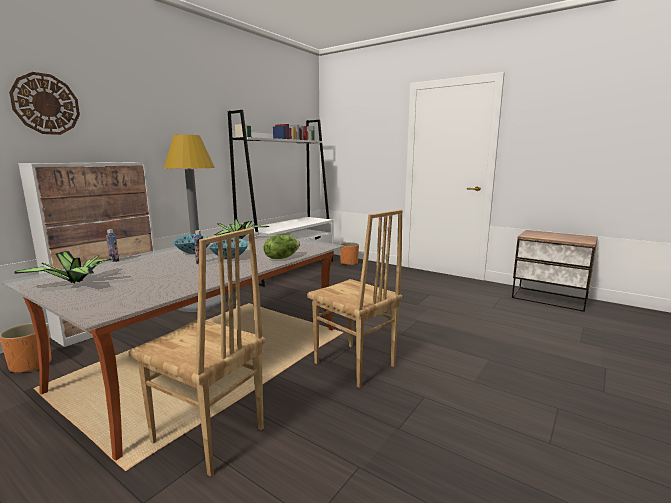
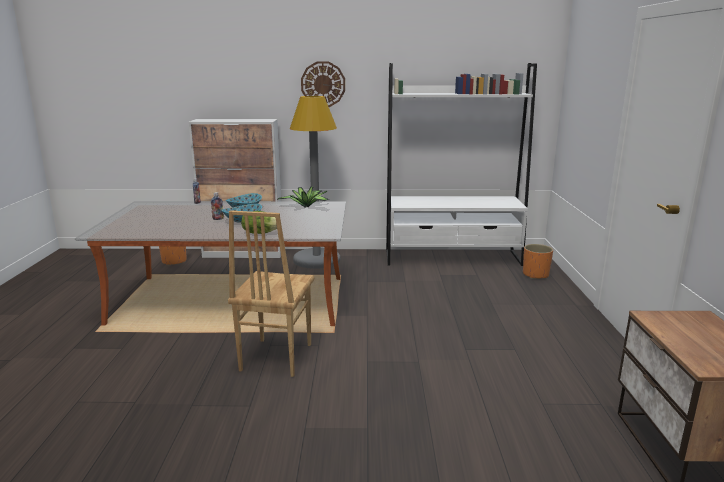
camera: 55 degrees right, 5 degrees up
wall clock [9,72,80,135] -> wall clock moved to [301,61,345,107]
potted plant [14,251,112,283] -> none
brown chair [129,228,265,476] -> none

